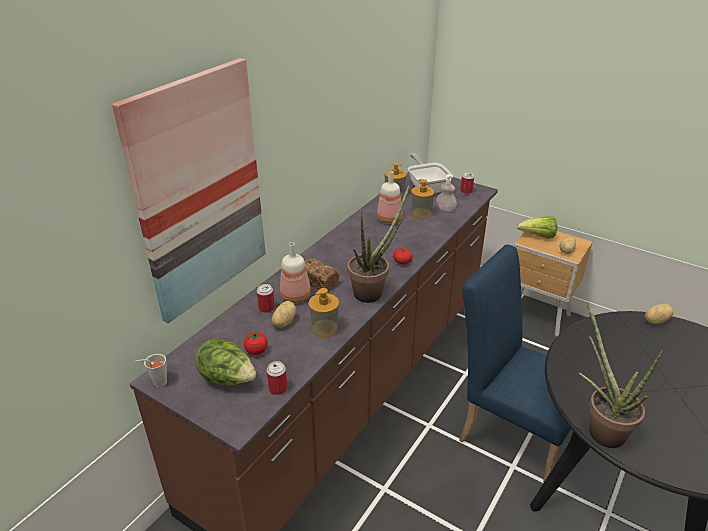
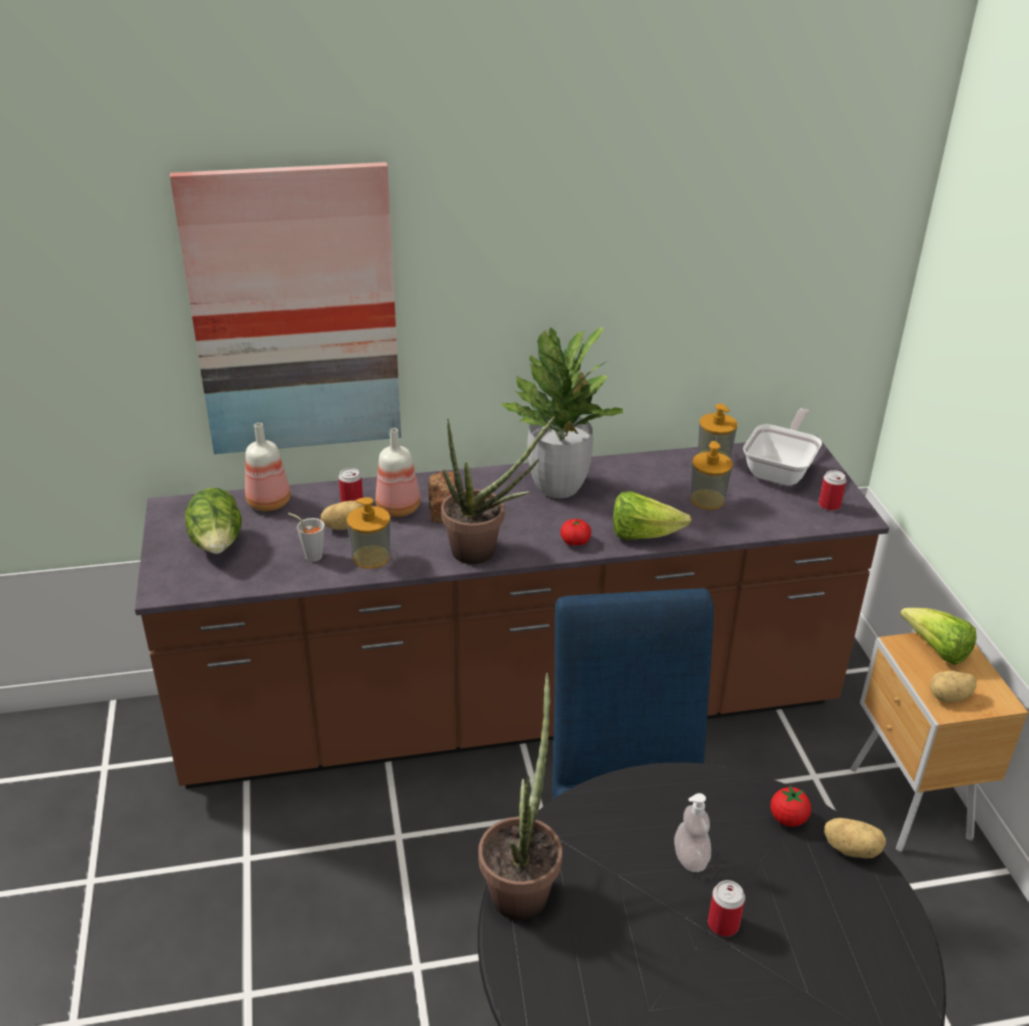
camera: 45 degrees right, 0 degrees up
grey cup [135,354,167,387] -> grey cup moved to [288,513,324,562]
tomato [244,331,268,355] -> tomato moved to [770,785,811,827]
can [267,361,287,395] -> can moved to [708,880,745,937]
bottle [377,171,403,223] -> bottle moved to [245,423,291,511]
soap dispenser [436,174,457,211] -> soap dispenser moved to [674,793,711,872]
none -> potted plant [500,327,623,498]
none -> lettuce [613,491,692,540]

